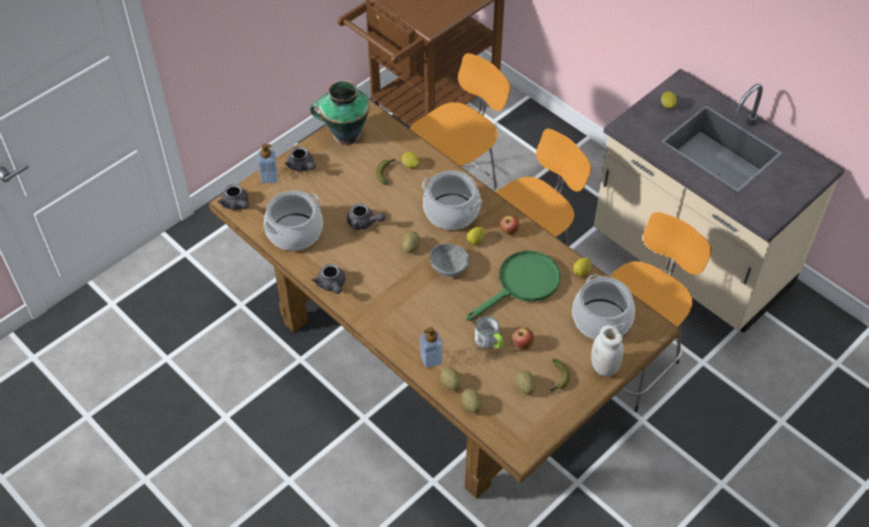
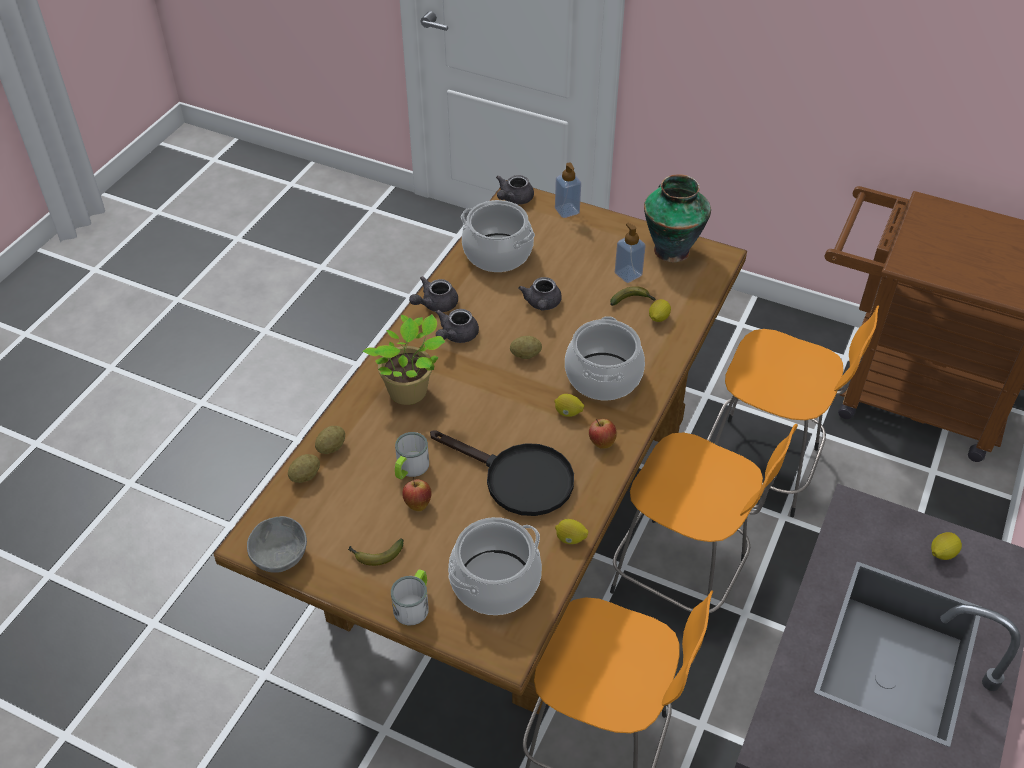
camera: 70 degrees right, 5 degrees down
grey teapot [285,147,316,171] -> grey teapot moved to [436,309,479,343]
soap dispenser [420,327,443,368] -> soap dispenser moved to [615,223,646,283]
grey bowl [430,244,470,277] -> grey bowl moved to [247,516,307,573]
green frying pan [466,250,560,321] -> black frying pan [430,430,574,516]
potato [516,370,536,394] -> none
white jar [591,325,624,376] -> mug [391,569,429,626]
none -> potted plant [363,314,445,405]

